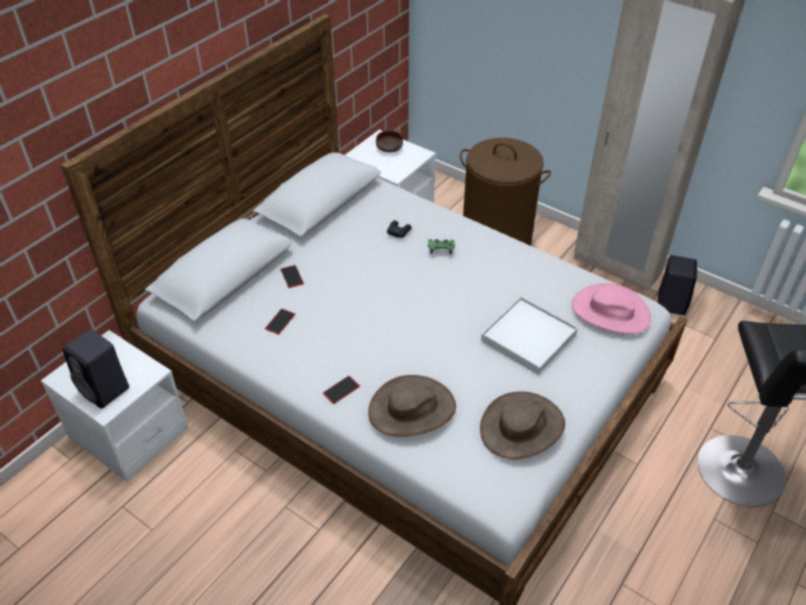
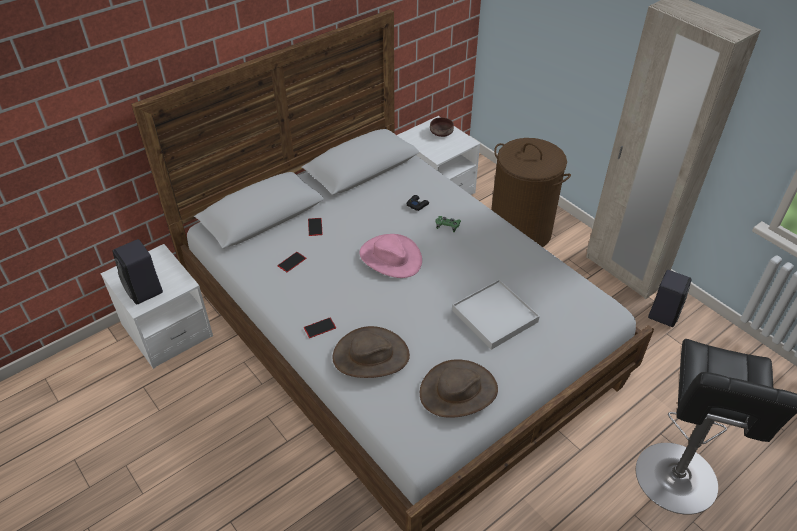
camera: 15 degrees right, 0 degrees up
pink hat [572,283,651,334] -> pink hat moved to [359,234,422,278]

